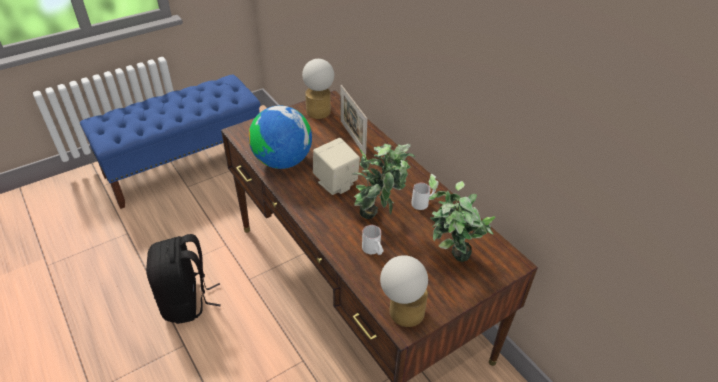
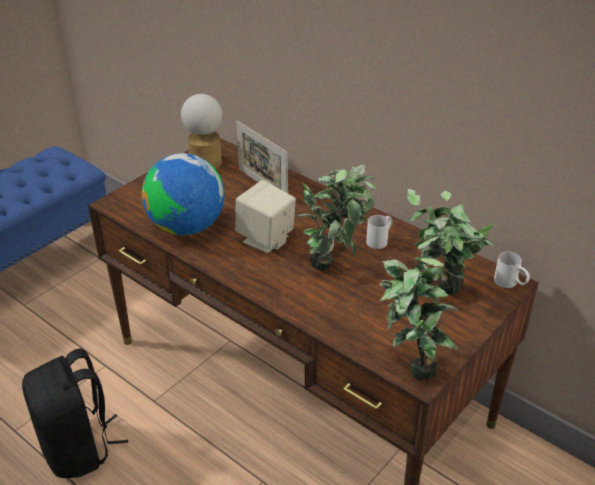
camera: 15 degrees left, 5 degrees down
white mug [362,225,384,255] -> white mug moved to [494,252,530,288]
table lamp [380,255,428,327] -> potted plant [379,236,459,380]

